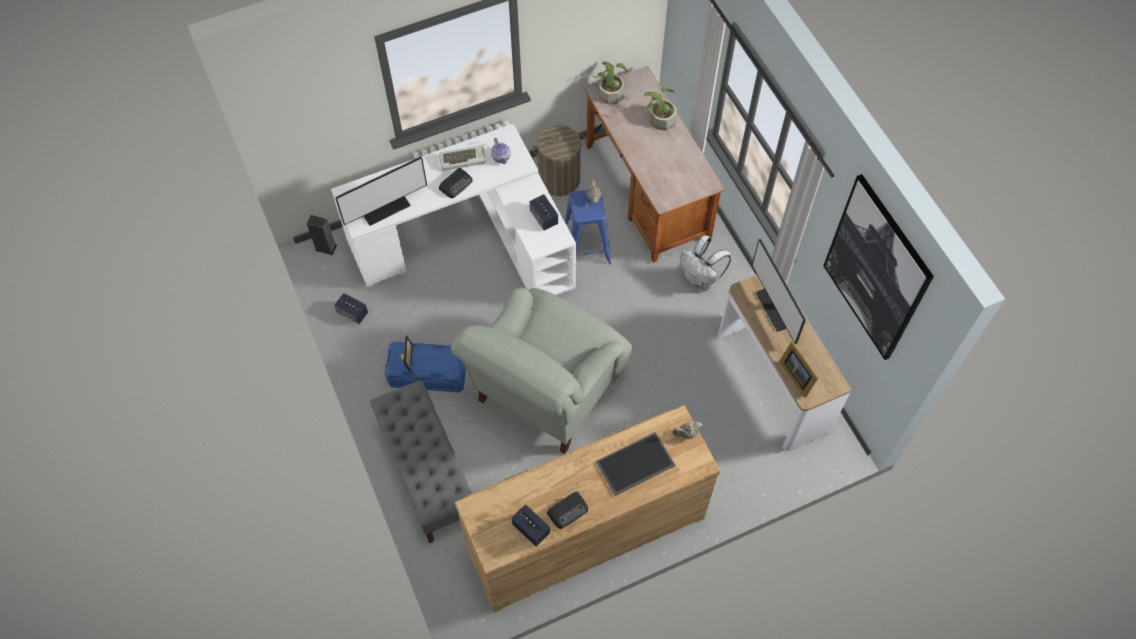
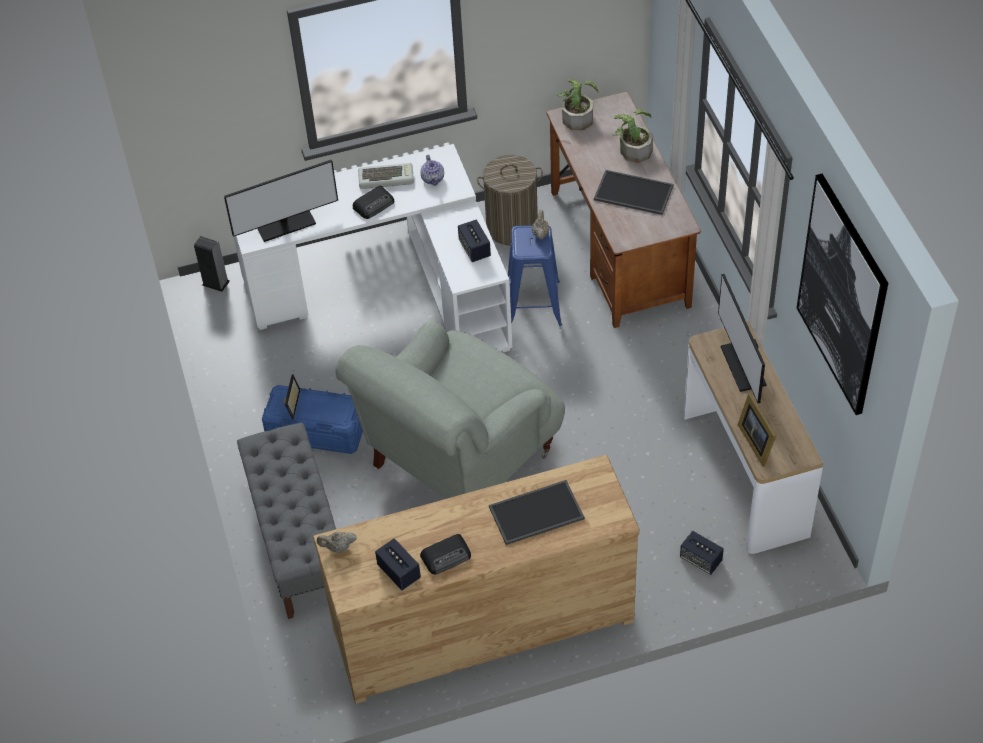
camera: 10 degrees right, 10 degrees down
speaker [335,293,368,324] -> speaker moved to [680,531,724,575]
beige teapot [672,422,703,439] -> beige teapot moved to [317,532,357,553]
white backpack [680,235,731,292] -> none
none -> tray [594,170,674,215]

